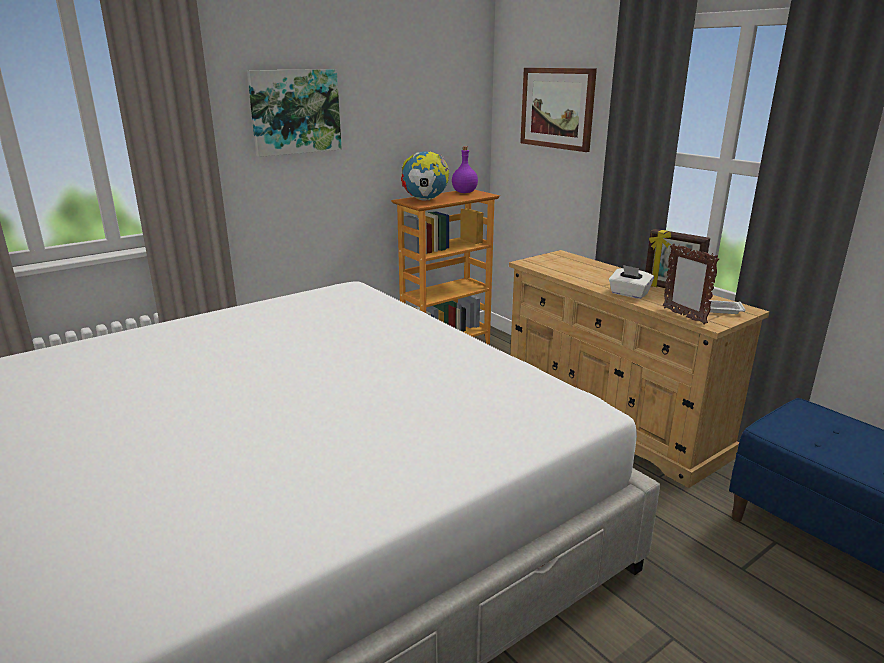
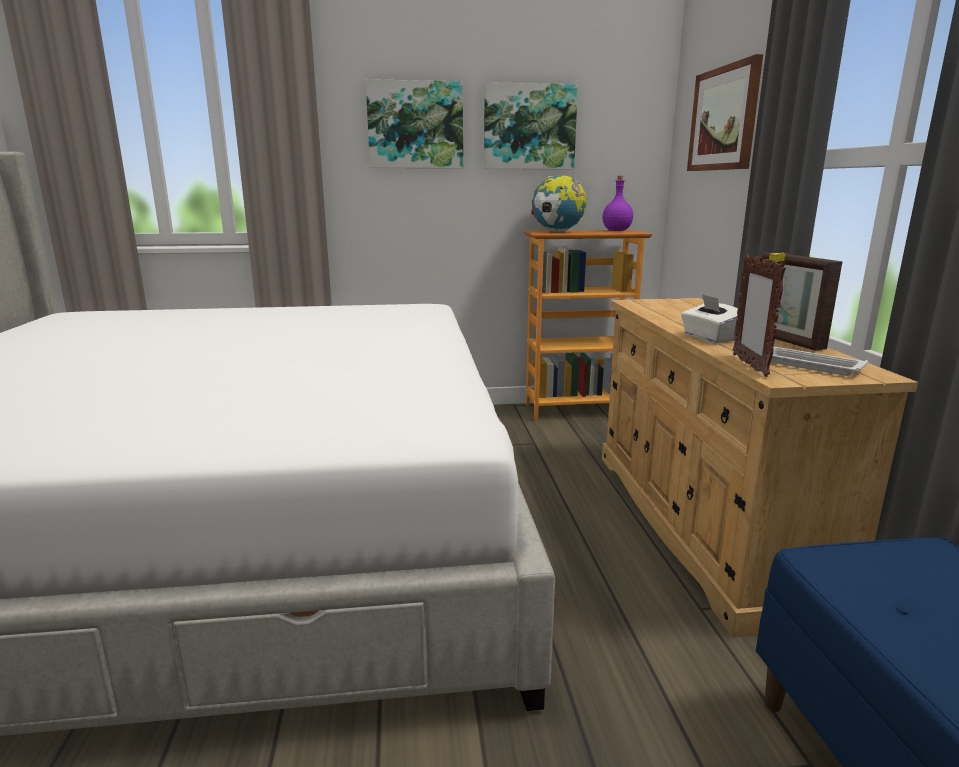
camera: 30 degrees right, 5 degrees down
none -> picture [484,82,578,169]

